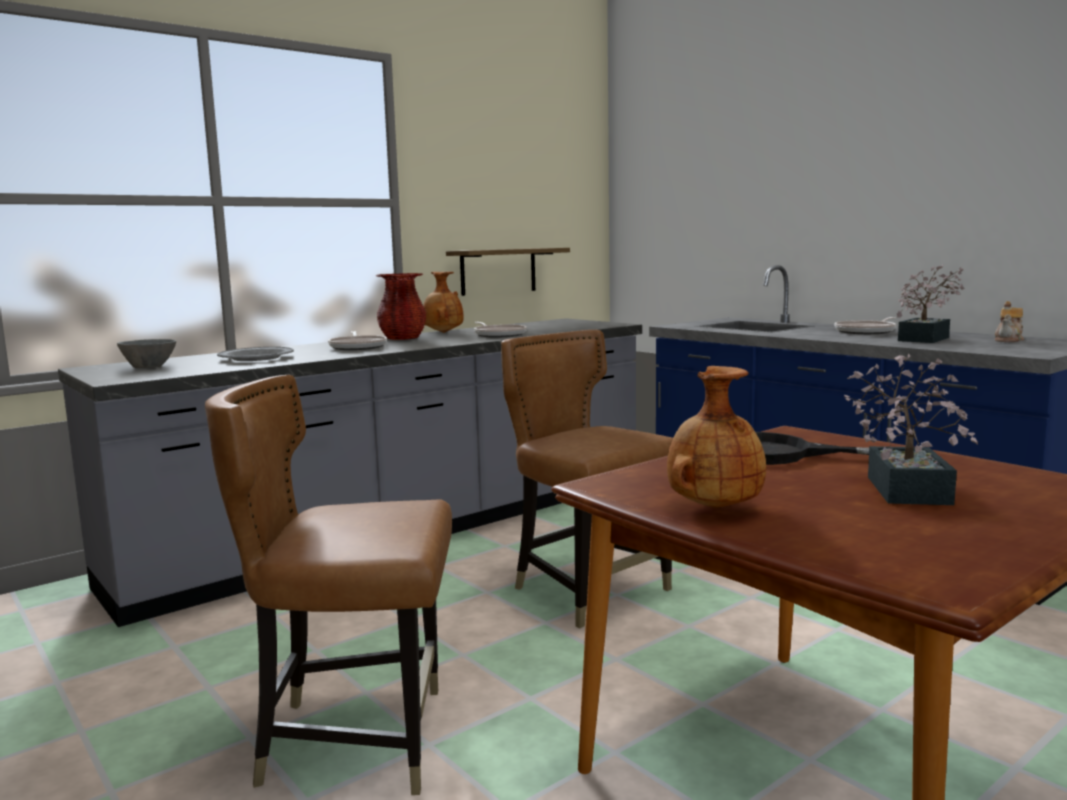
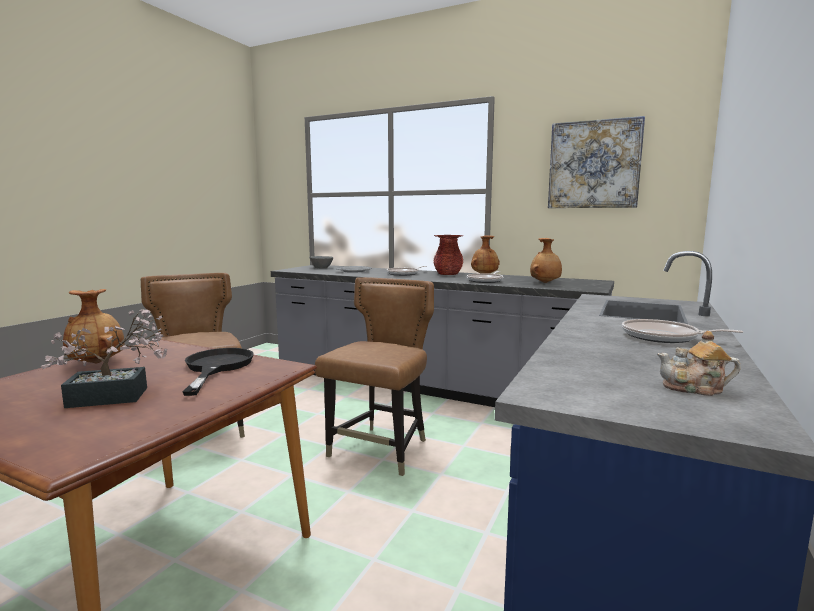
camera: 65 degrees right, 0 degrees up
shelf [446,248,570,296] -> none
potted plant [897,265,965,343] -> none
none -> brown vase [530,238,562,283]
none -> picture [548,116,645,208]

